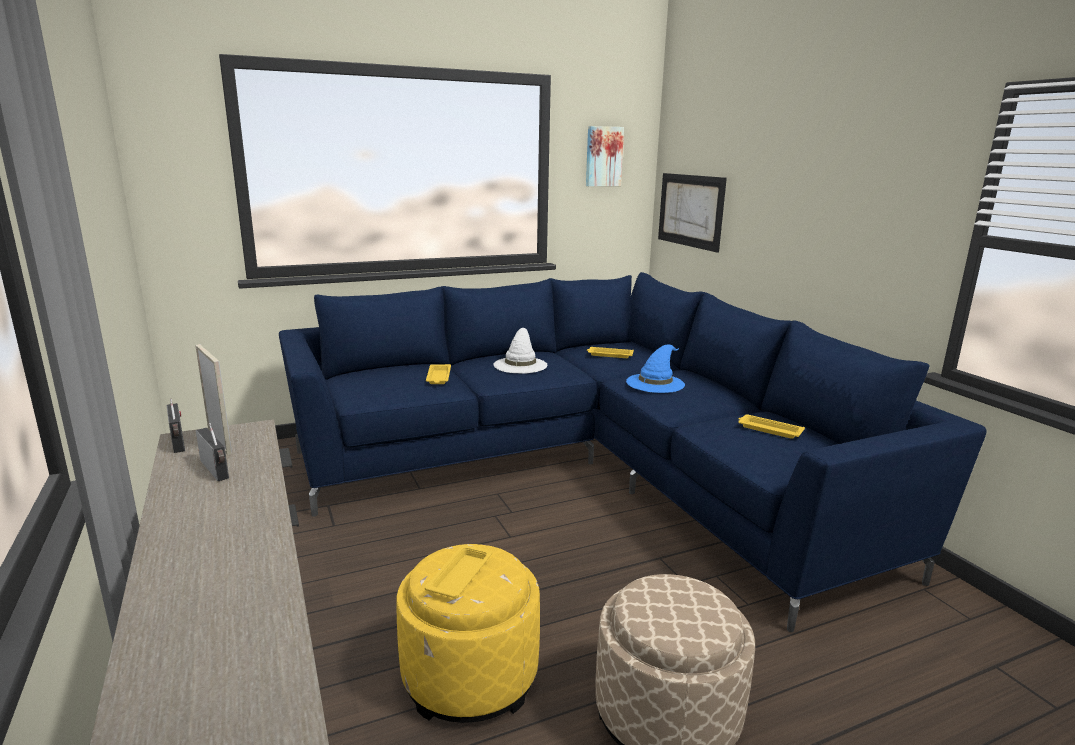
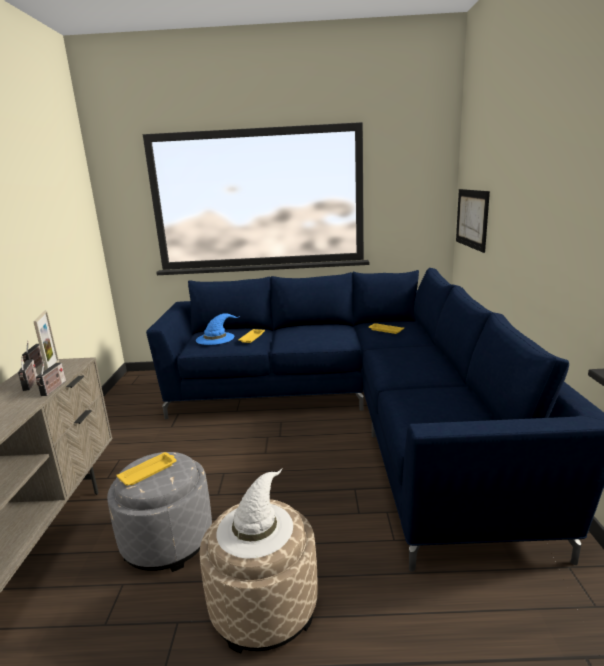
camera: 25 degrees right, 0 degrees up
yellow ottoman [396,544,540,723] -> grey ottoman [107,452,212,572]
white hat [493,328,548,374] -> white hat moved to [216,469,293,558]
picture [586,126,624,186] -> none
blue hat [626,345,685,393] -> blue hat moved to [196,313,238,345]
yellow tray [738,414,805,439] -> none
none -> radio [36,361,66,396]

